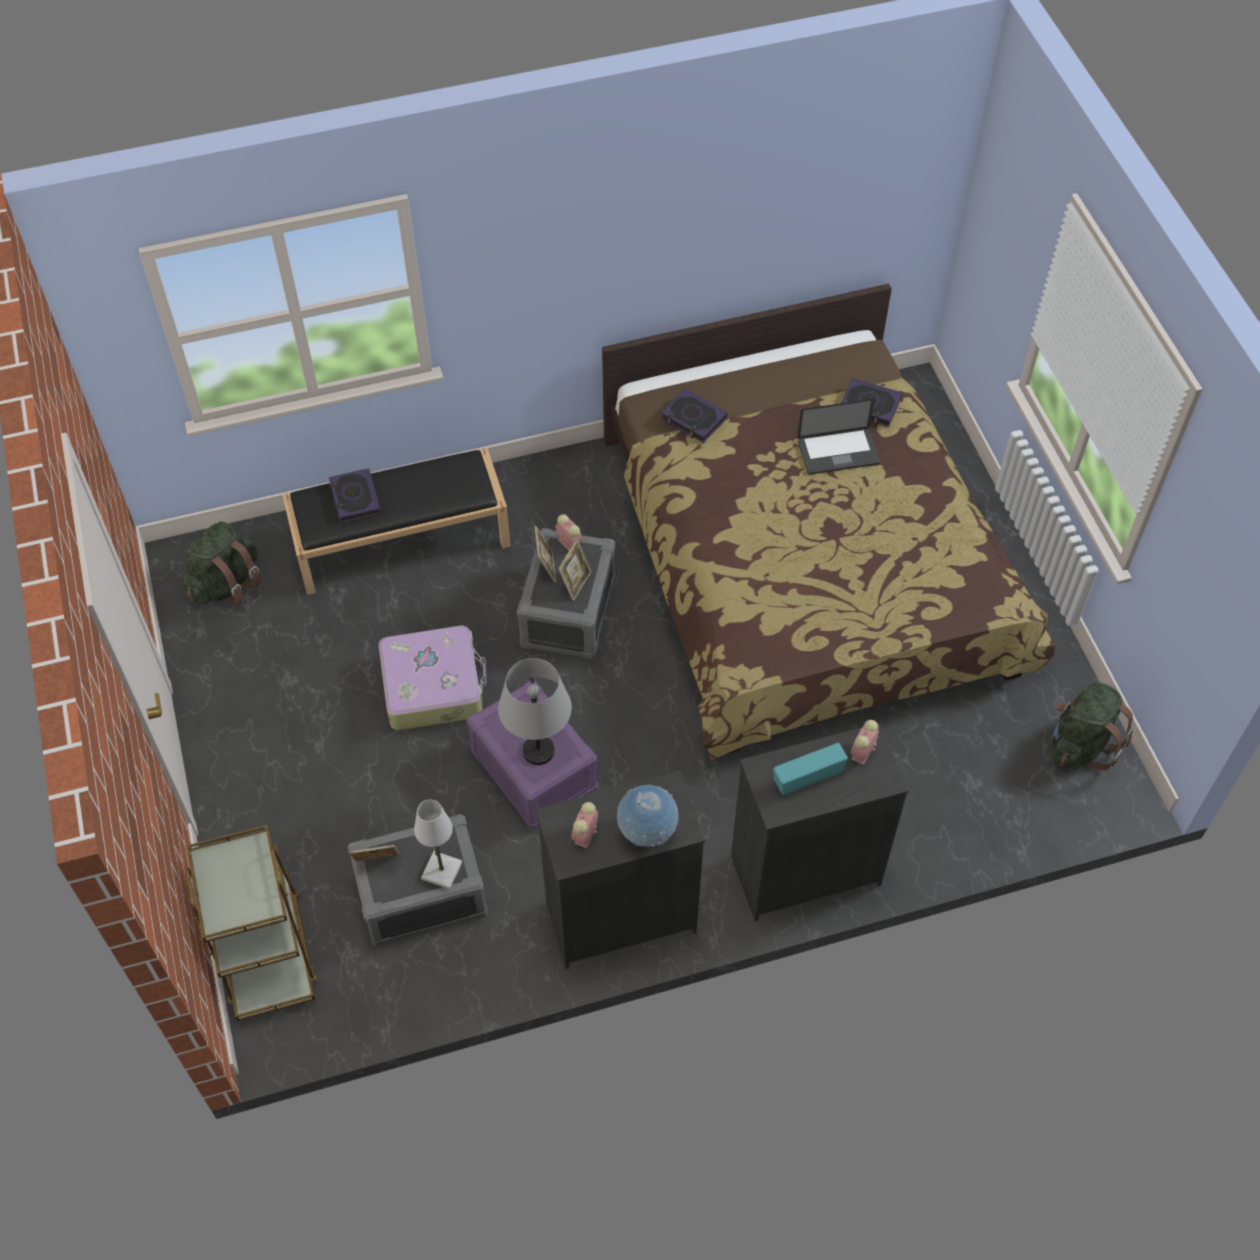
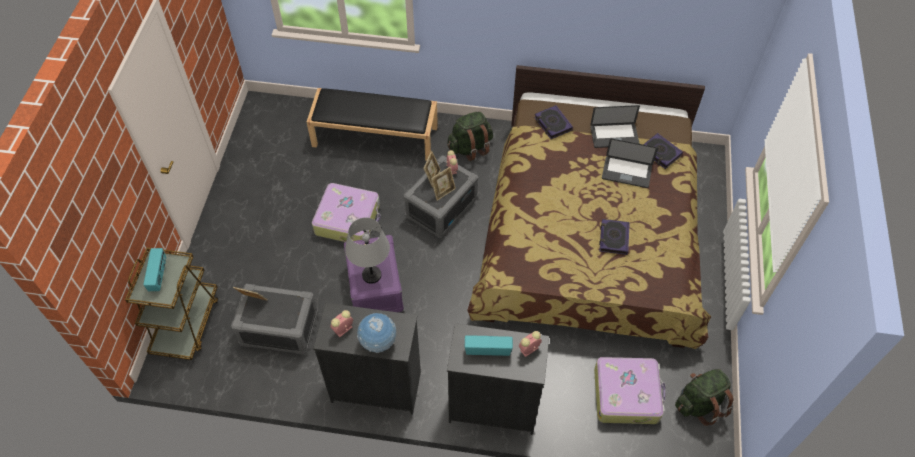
camera: 25 degrees right, 0 degrees up
green backpack [184,521,261,607] -> green backpack moved to [447,112,493,161]
book [329,468,381,523] -> book moved to [599,219,630,255]
white table lamp [414,800,462,889] -> none
none -> radio [143,248,166,291]
none -> laptop [590,105,640,148]
none -> suitcase [594,357,665,424]

